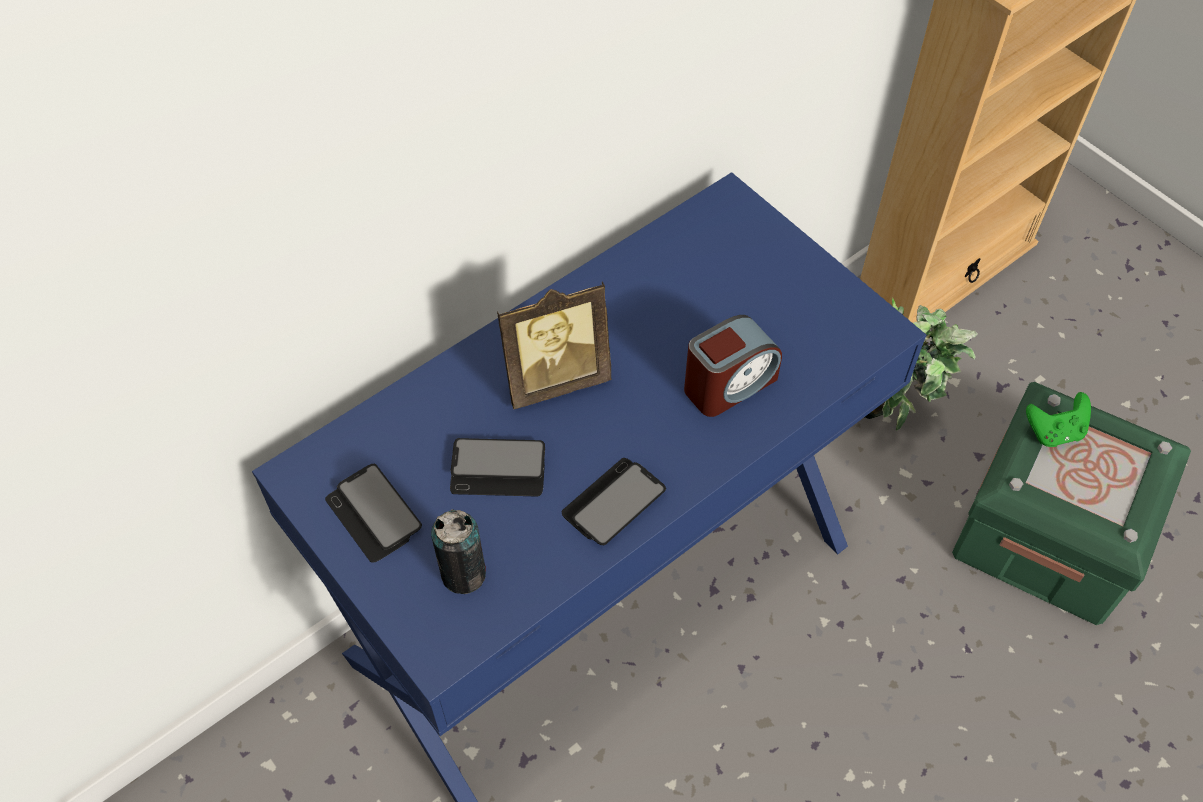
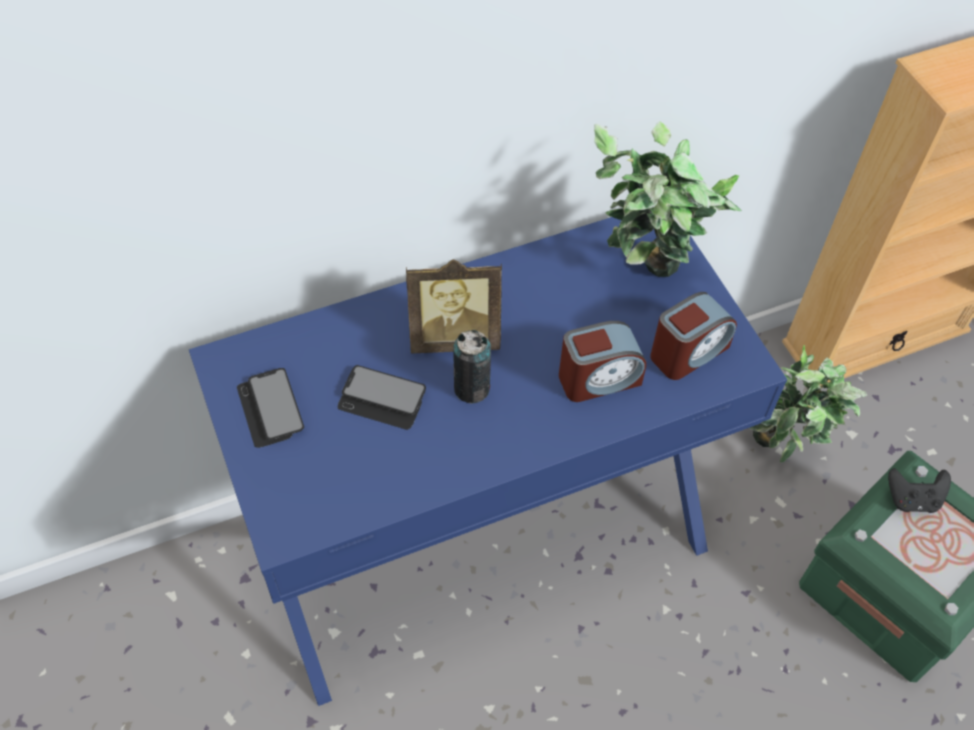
camera: 15 degrees right, 0 degrees up
can [431,509,486,594] -> can moved to [453,329,491,403]
phone [562,458,666,545] -> none
green game controller [1026,392,1091,447] -> black game controller [888,468,951,513]
none -> potted plant [594,121,742,277]
none -> alarm clock [650,292,737,380]

